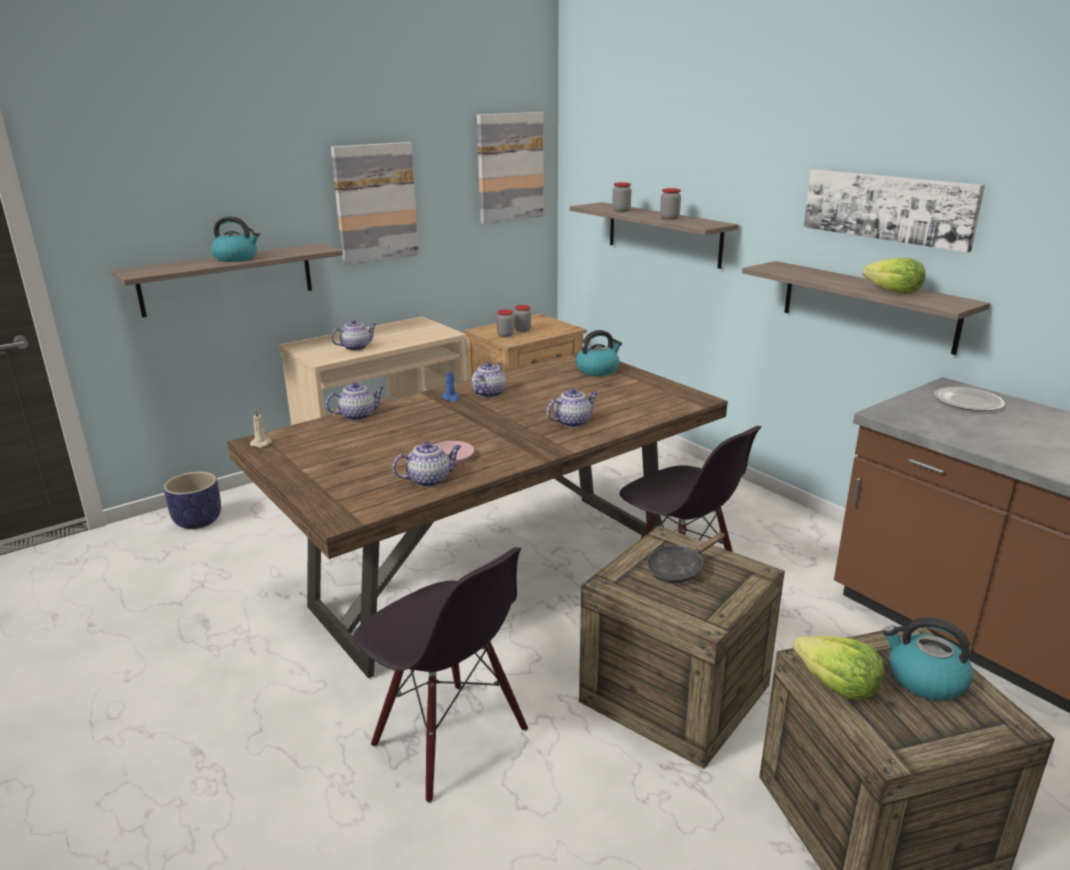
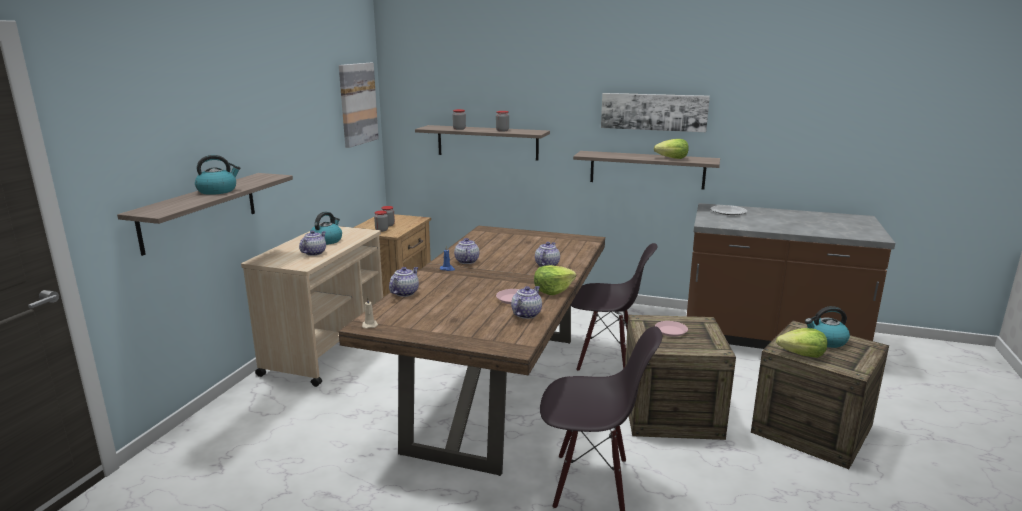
camera: 35 degrees left, 5 degrees down
planter [164,471,221,529] -> none
picture [331,142,419,265] -> none
kettle [576,330,622,376] -> kettle moved to [310,212,342,245]
black frying pan [647,532,725,583] -> pink plate [655,321,688,337]
none -> lettuce [534,265,576,295]

